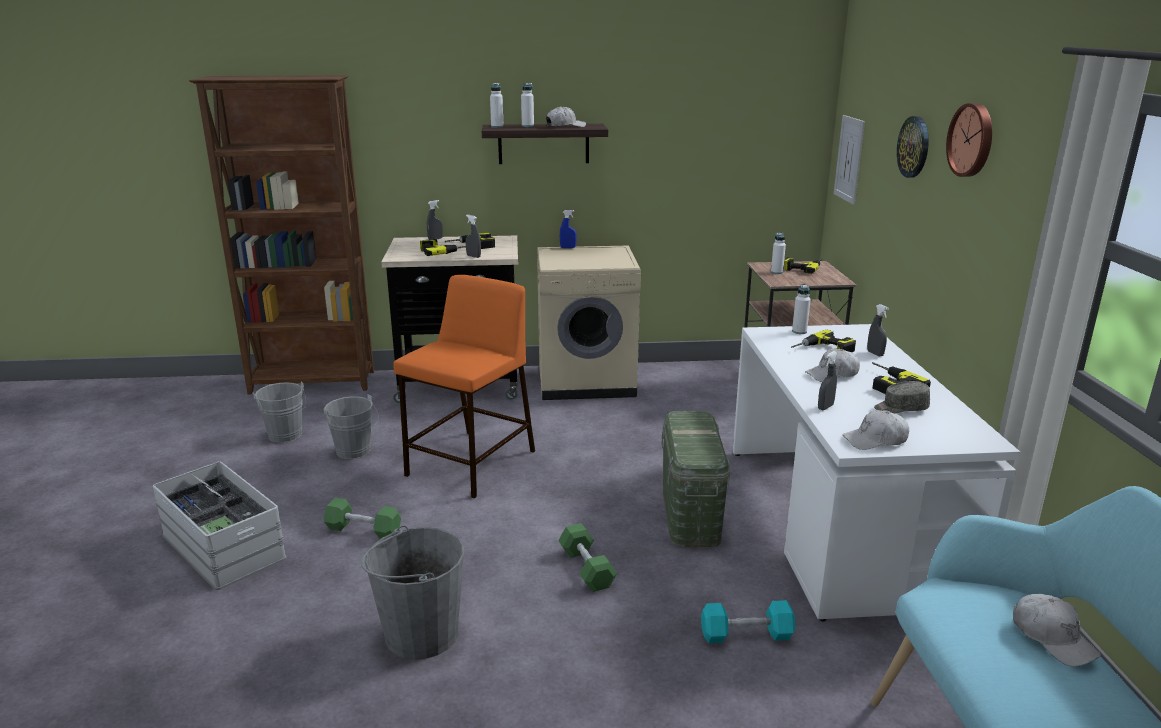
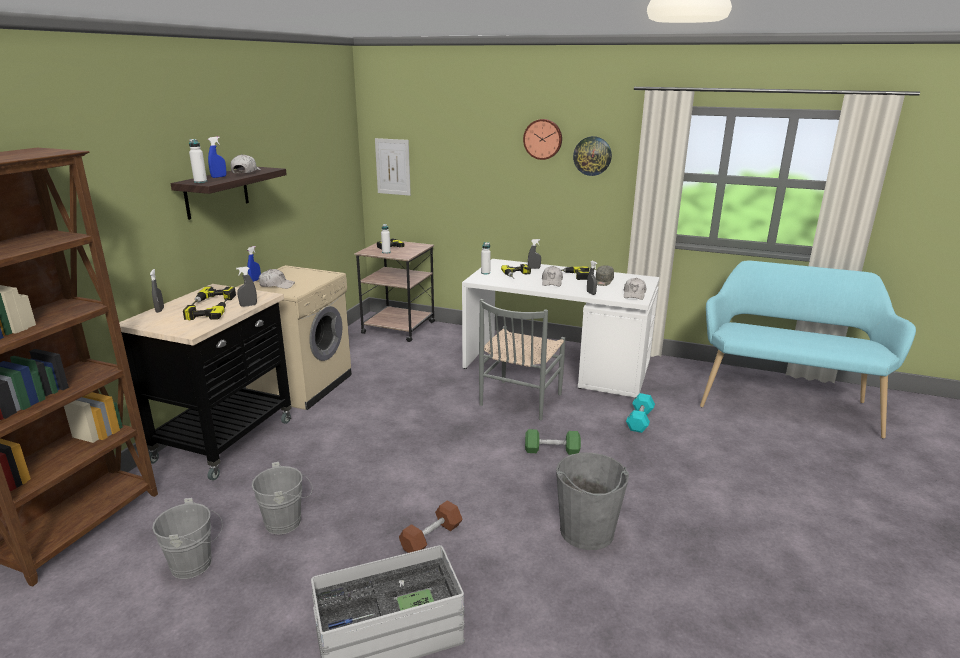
camera: 65 degrees left, 0 degrees up
green dumbbell [324,497,401,539] -> brown dumbbell [399,500,463,553]
orange stool [393,275,535,498] -> none
white bottle [521,83,534,127] -> blue spray bottle [208,137,226,178]
green storage box [661,411,730,547] -> grey chair [479,299,565,420]
wall clock [897,116,929,178] -> wall clock moved to [573,136,612,176]
white cap [1013,594,1101,667] -> white cap moved to [259,269,295,289]

